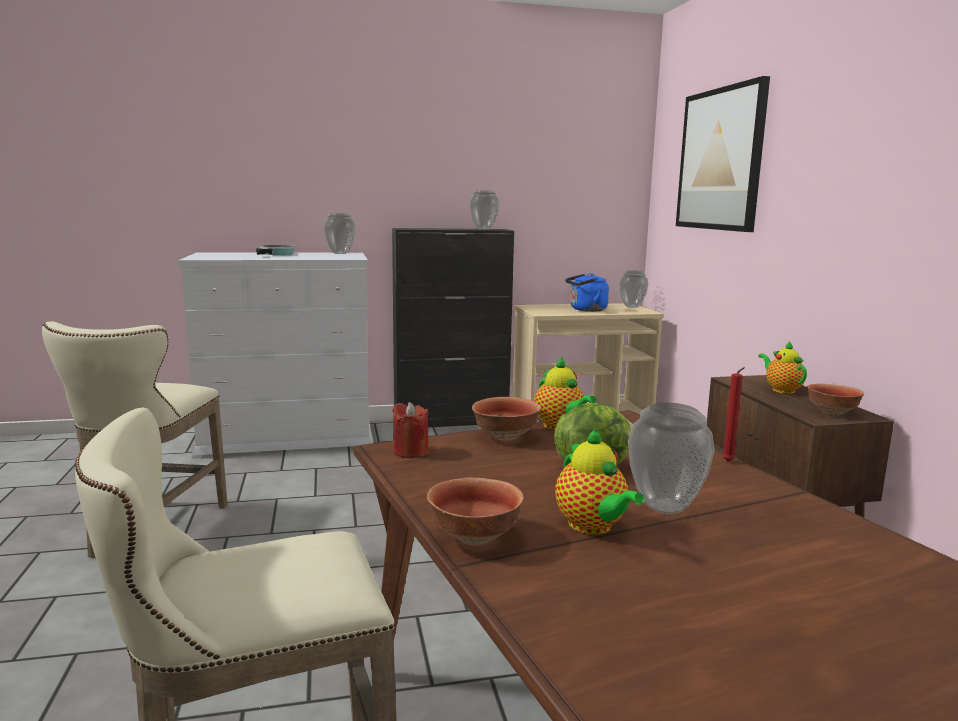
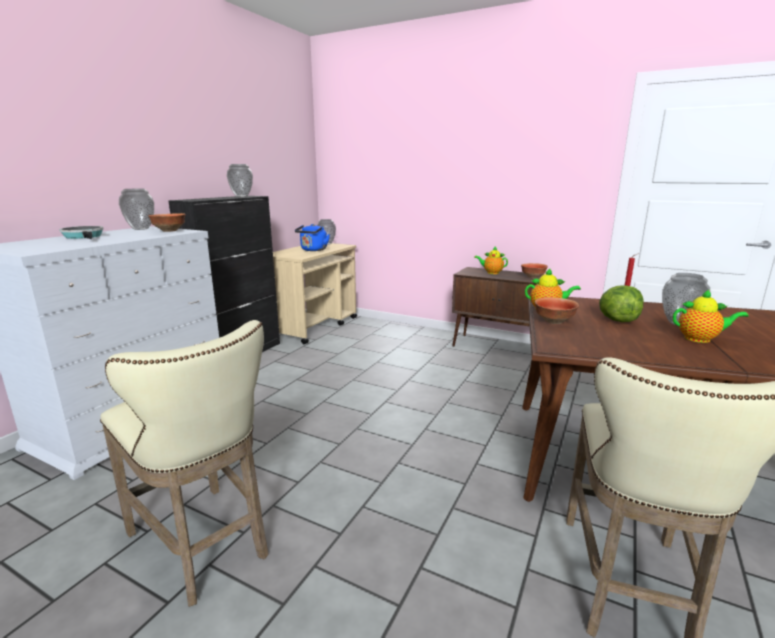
camera: 50 degrees left, 5 degrees up
red candle [392,402,429,458] -> none
bowl [427,478,524,546] -> bowl moved to [148,213,186,232]
picture [676,76,770,232] -> none

